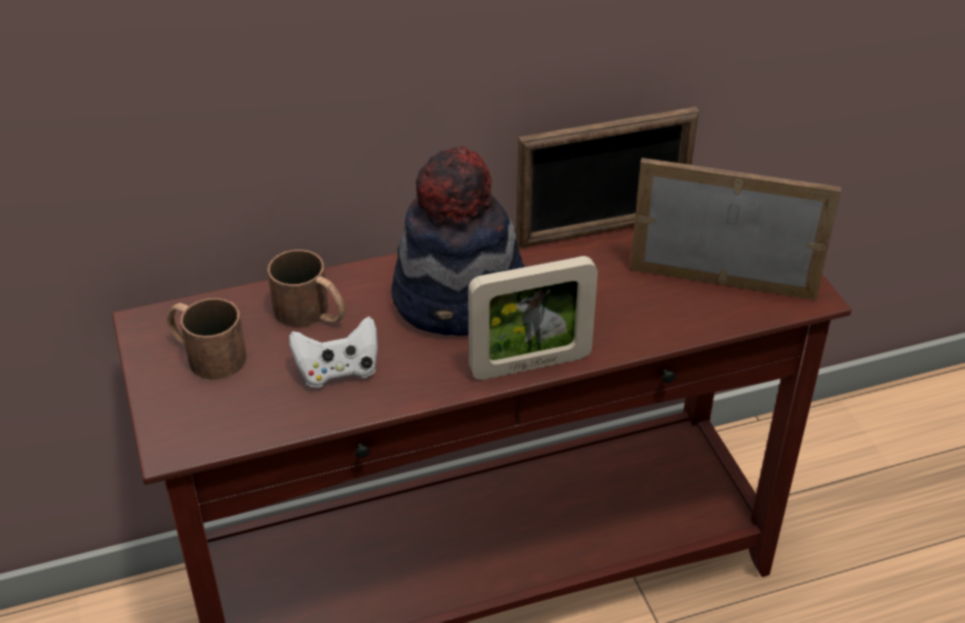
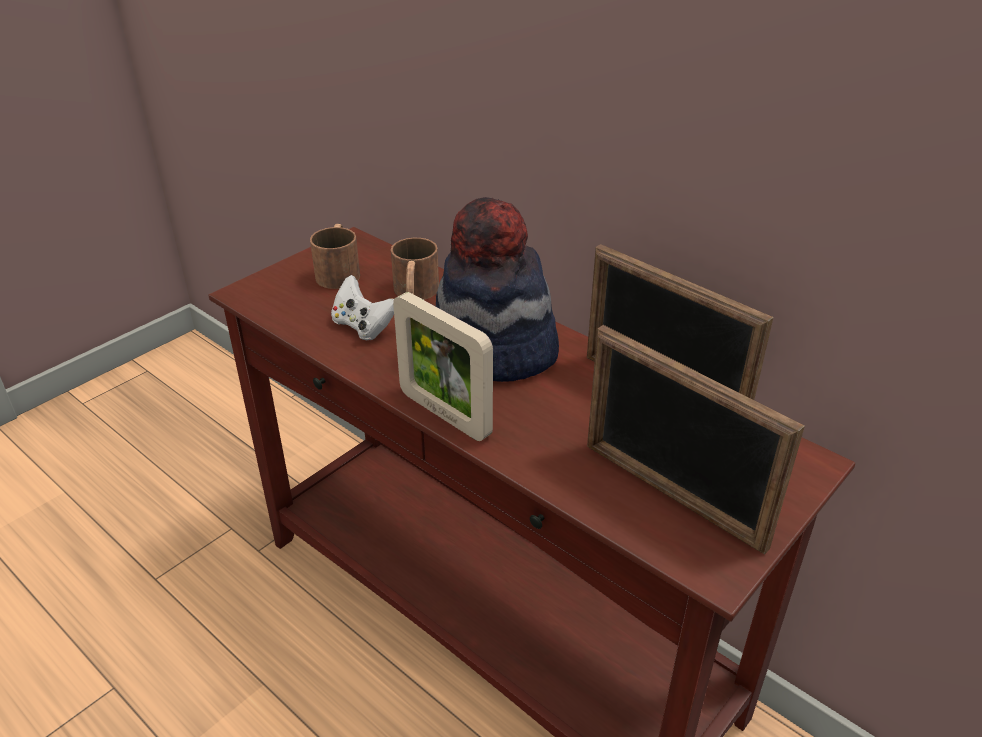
camera: 60 degrees right, 5 degrees down
picture frame [630,158,841,300] -> picture frame turned 150 degrees clockwise [587,325,805,555]

